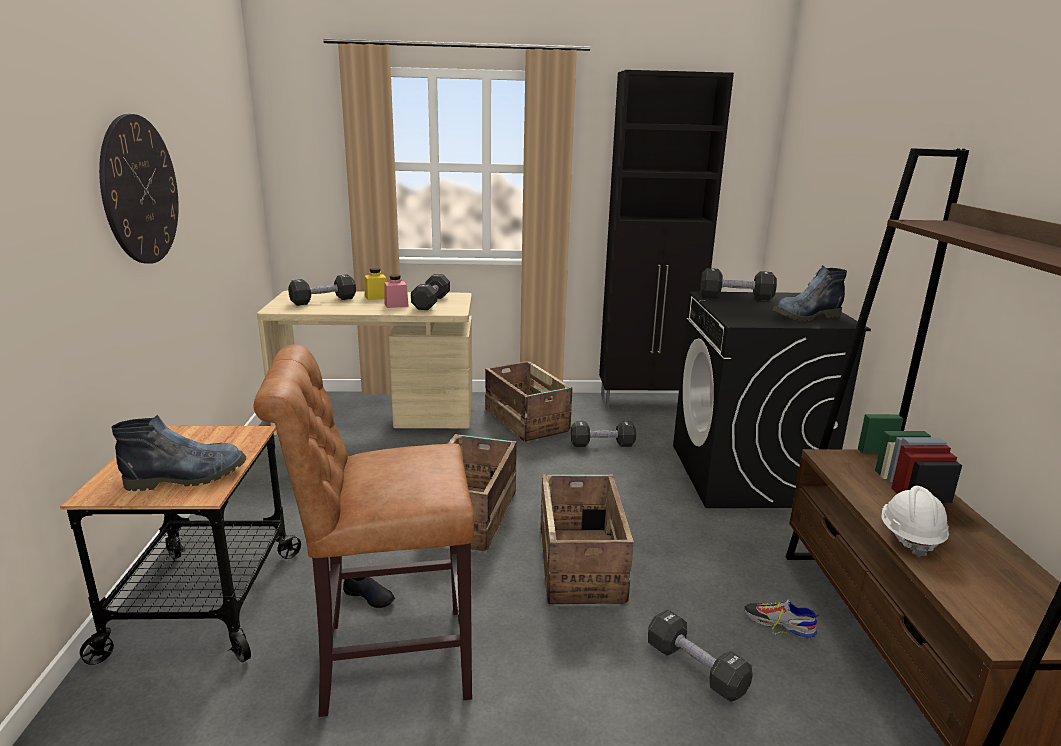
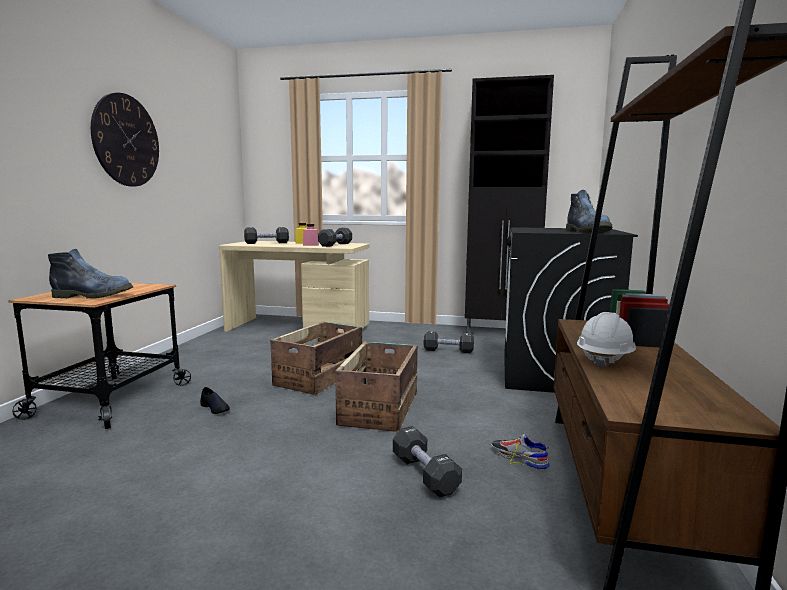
camera: 15 degrees right, 10 degrees down
brown stool [254,344,474,717] -> none
crate [485,361,573,442] -> none
black dumbbell [700,268,777,301] -> none
boot [773,265,847,322] -> boot turned 90 degrees counterclockwise [566,190,612,232]

